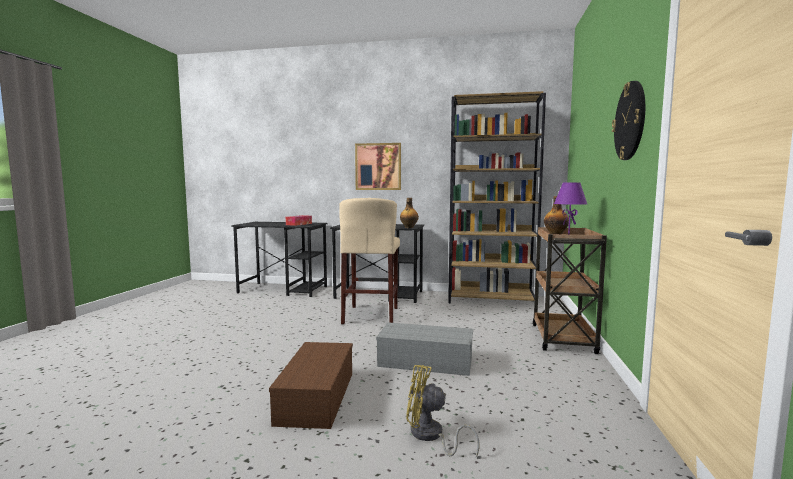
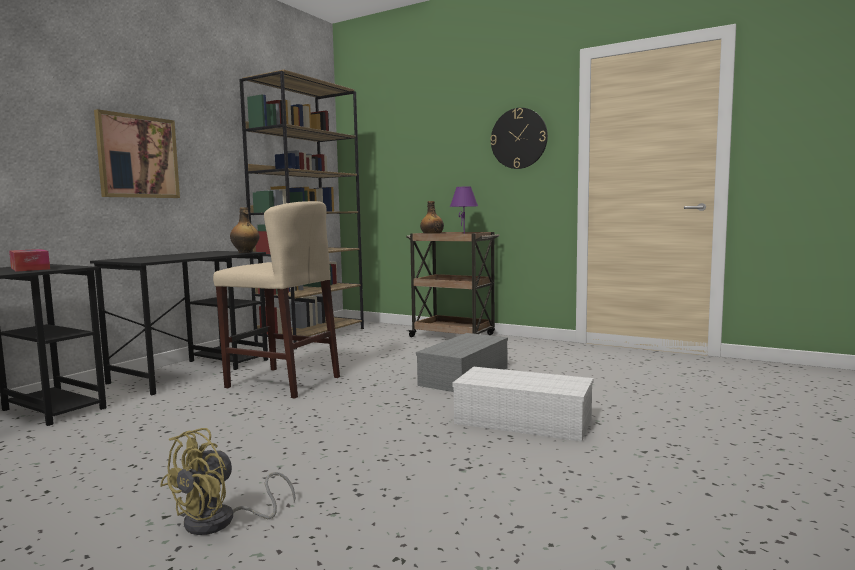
camera: 70 degrees left, 0 degrees up
brown storage box [269,342,353,429] -> white storage box [452,367,593,442]
yellow fan [406,365,479,458] -> yellow fan moved to [160,428,295,535]

